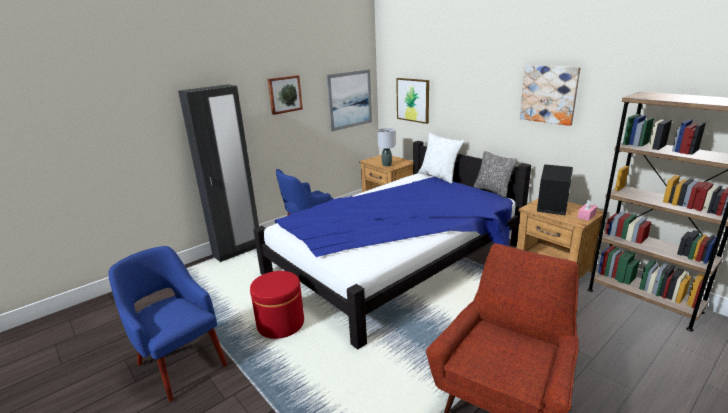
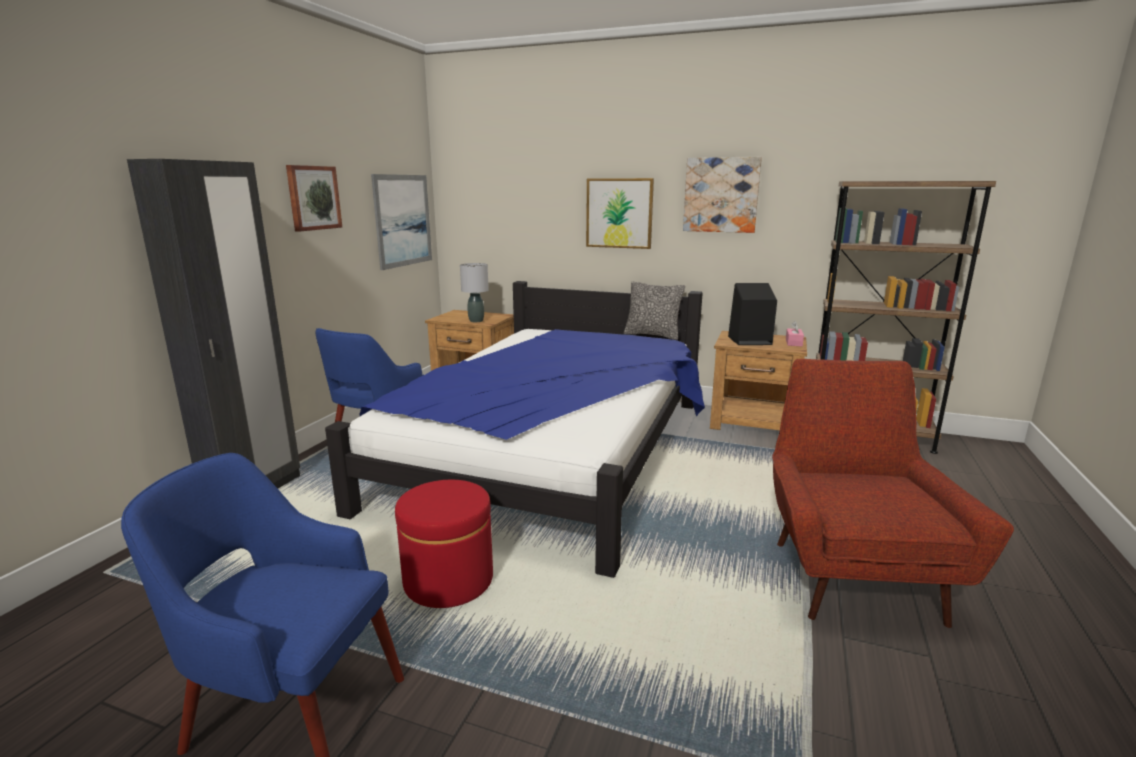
camera: 30 degrees left, 5 degrees down
picture [396,78,429,124] -> picture moved to [586,178,654,249]
white pillow [418,133,464,184] -> none

